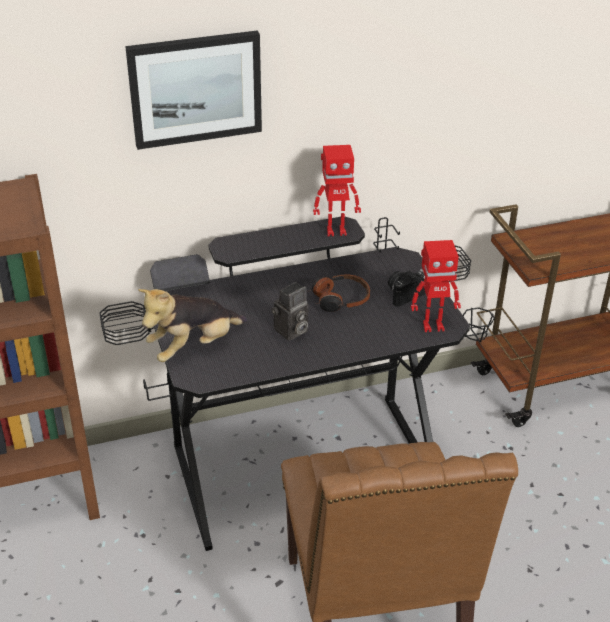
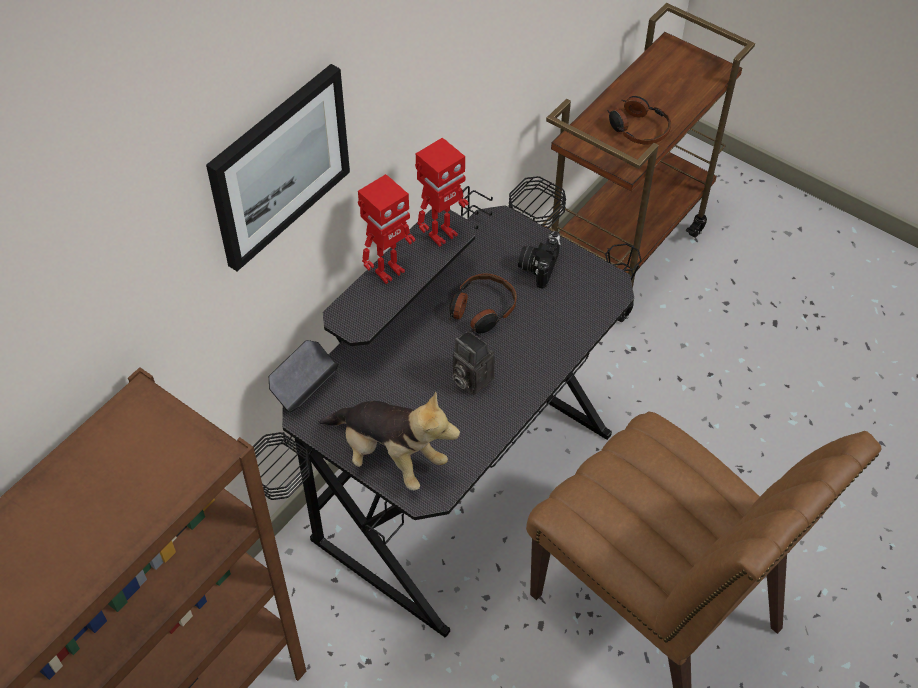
camera: 35 degrees left, 15 degrees up
plush toy [138,289,247,362] -> plush toy turned 75 degrees counterclockwise [319,392,460,491]
camera [271,282,309,341] -> camera turned 120 degrees clockwise [453,330,495,395]
toy robot [411,240,461,332] -> toy robot moved to [358,174,415,284]
none -> headphones [607,96,672,145]

